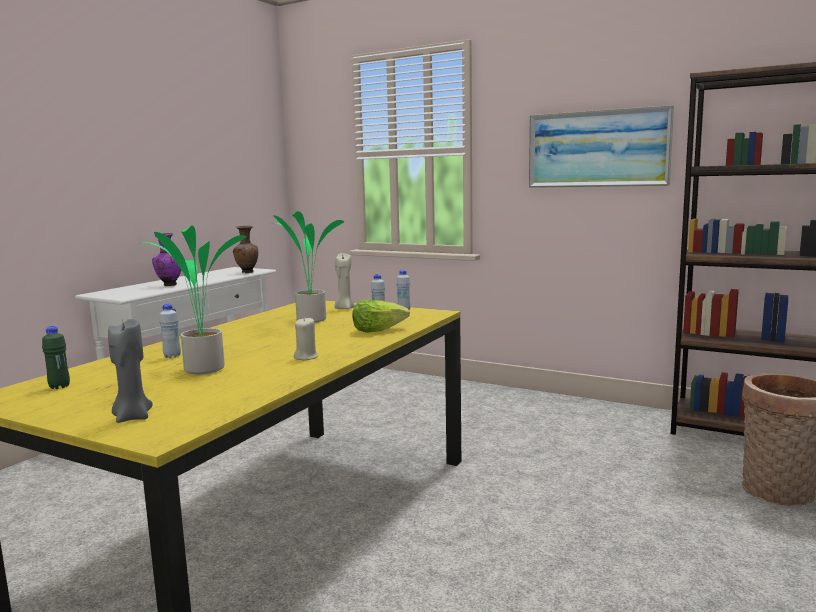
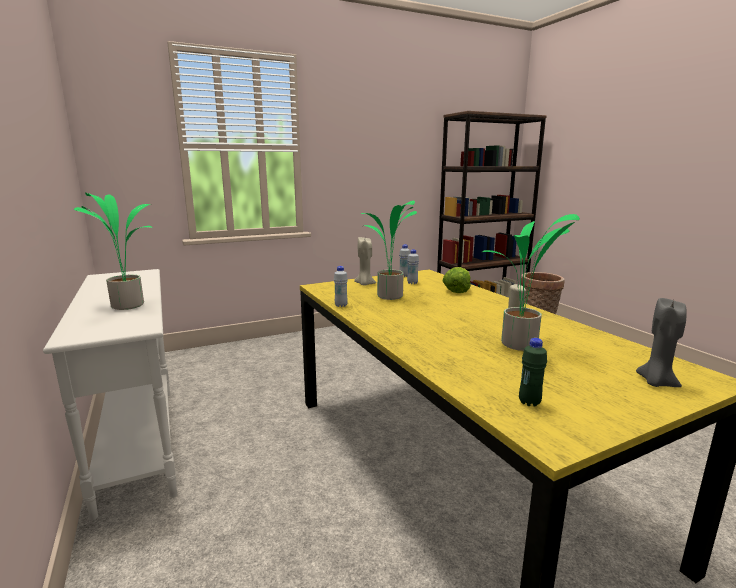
camera: 55 degrees left, 5 degrees up
purple vase [152,233,181,286] -> potted plant [74,193,152,310]
white bottle [159,304,181,358] -> white bottle moved to [334,266,348,307]
brown vase [233,226,258,274] -> none
picture [529,105,674,188] -> none

